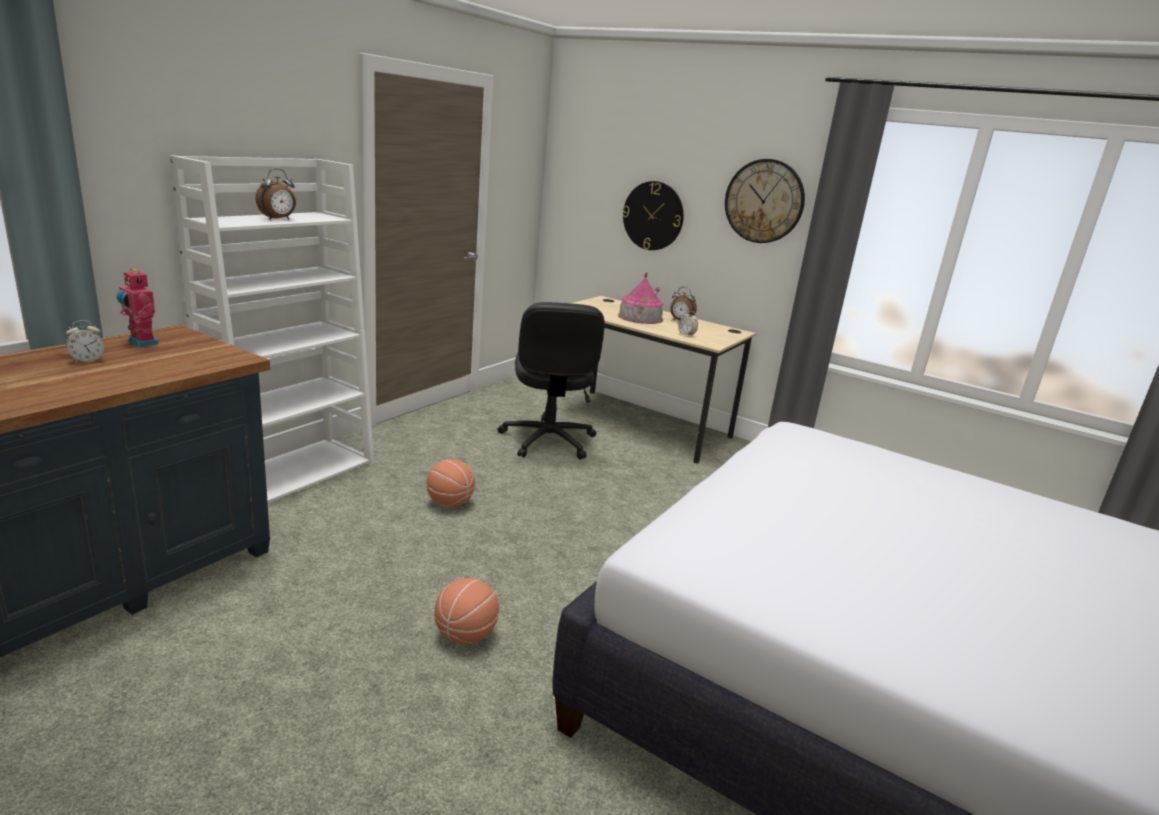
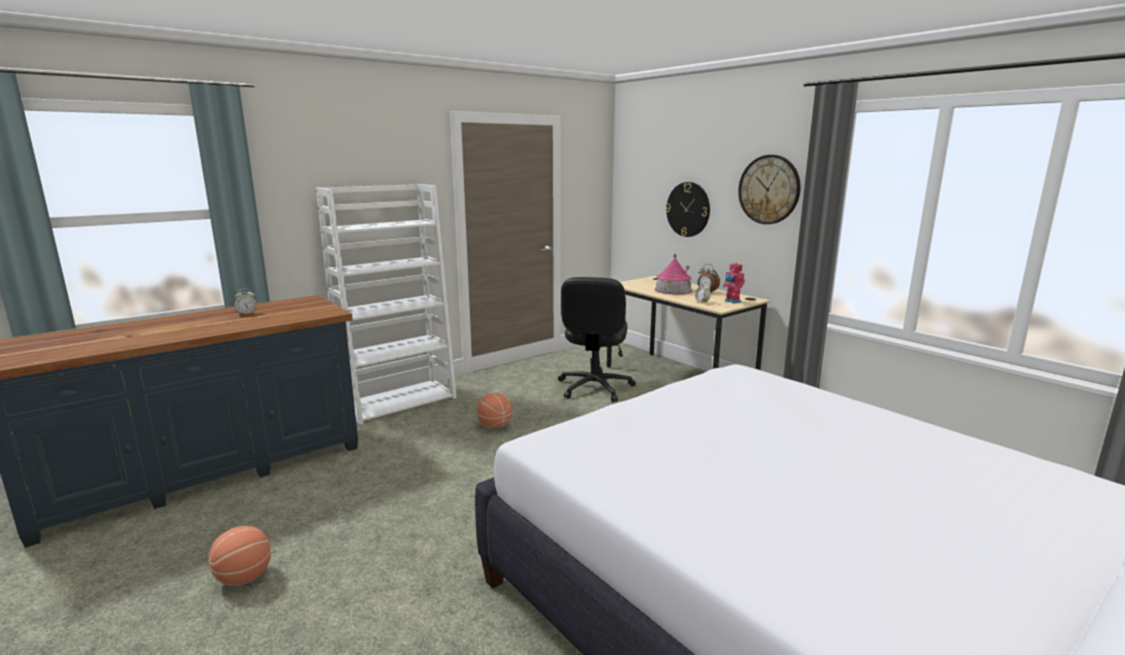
camera: 20 degrees right, 5 degrees down
toy robot [117,268,159,347] -> toy robot moved to [723,262,745,304]
alarm clock [256,169,296,220] -> none
basketball [434,578,499,645] -> basketball moved to [208,526,271,586]

